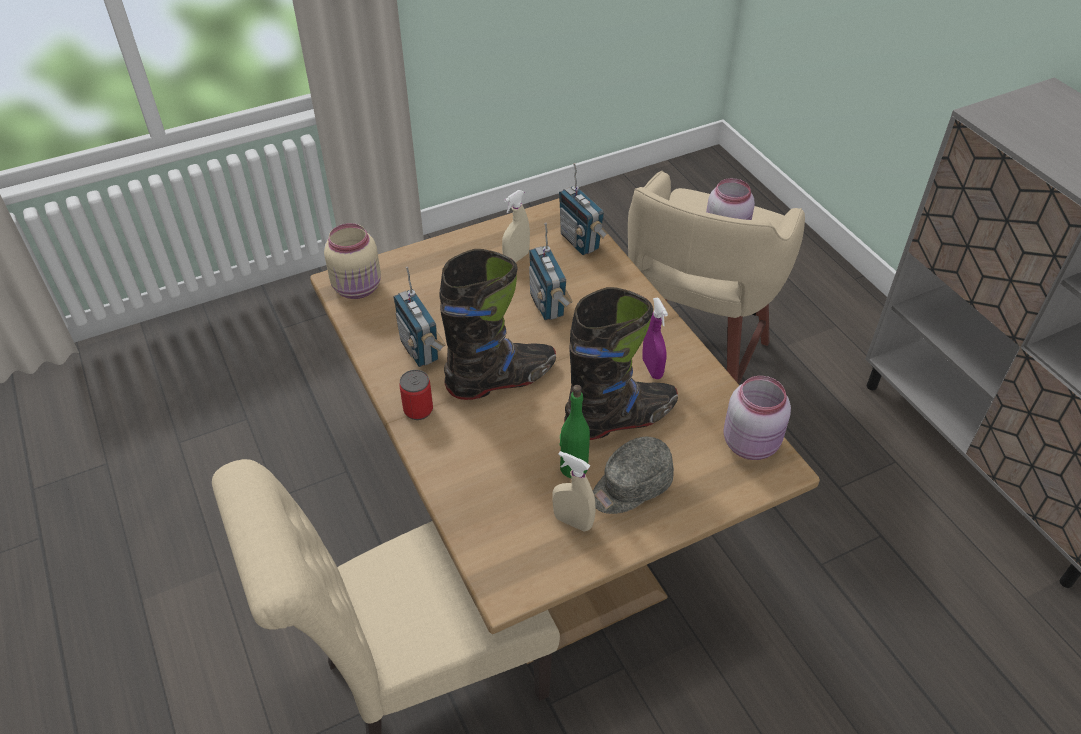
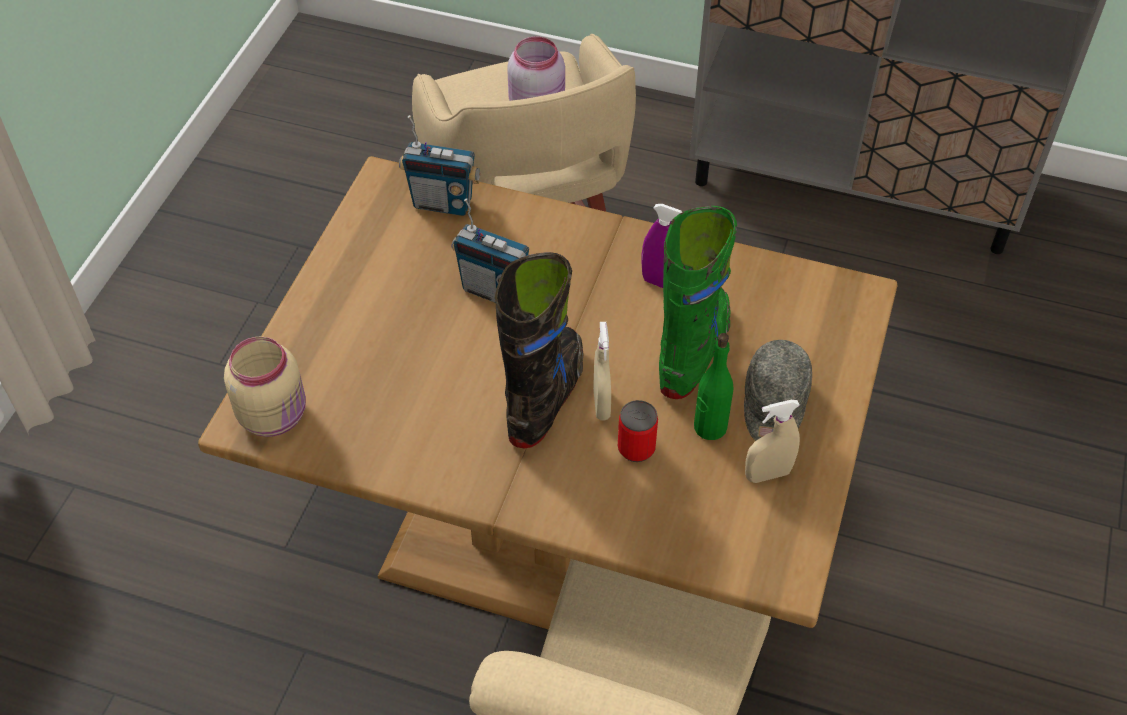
camera: 45 degrees left, 5 degrees up
radio [393,267,446,367] -> none
can [399,370,433,420] -> can moved to [618,400,658,462]
beige spray bottle [502,190,530,263] -> beige spray bottle moved to [593,322,611,421]
black boot [564,287,678,440] -> green boot [659,206,737,399]
pink jar [723,376,791,460] -> none

